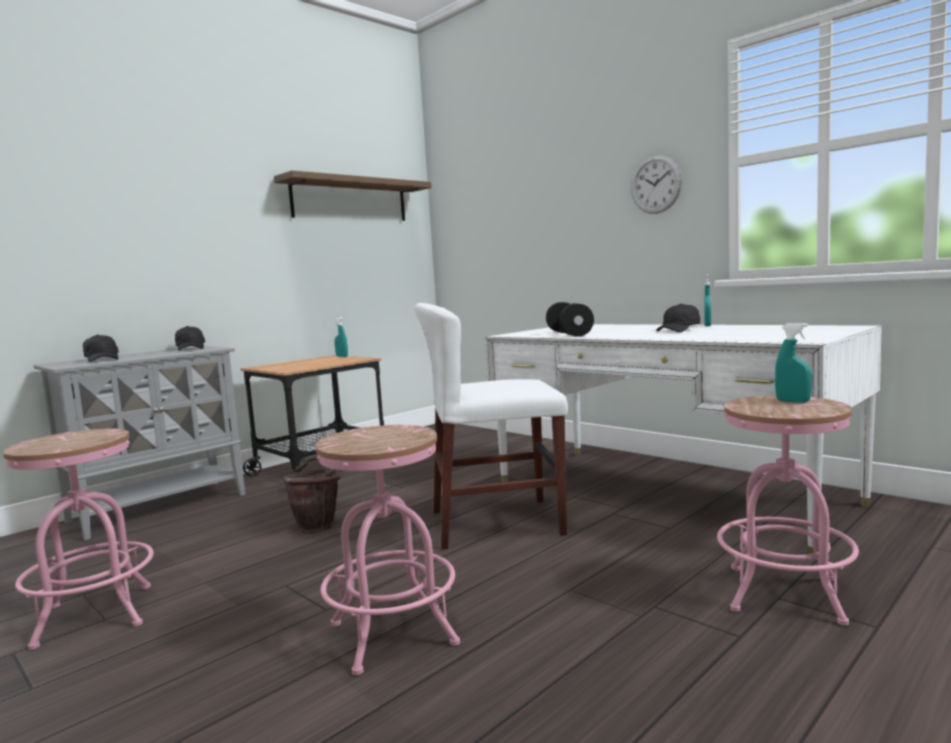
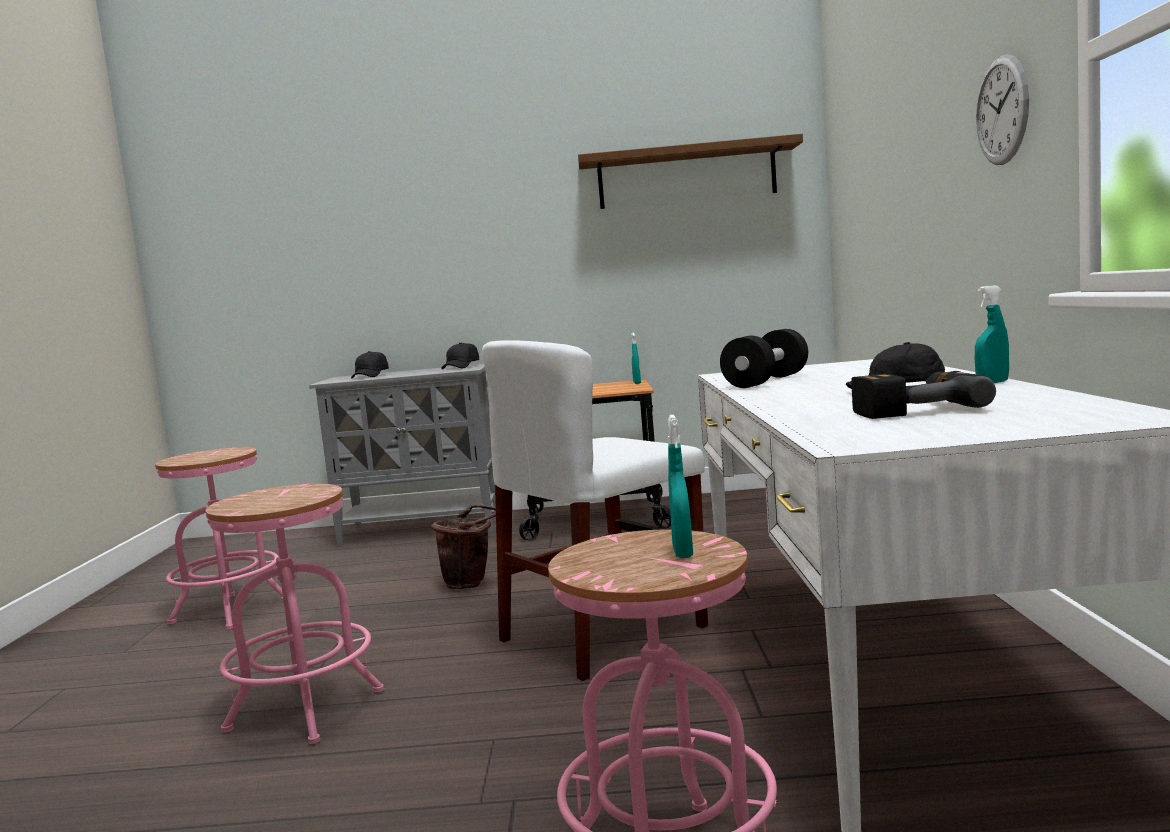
camera: 45 degrees right, 0 degrees up
white chair [414,303,568,550] -> white chair turned 75 degrees counterclockwise [482,340,708,681]
none -> power drill [852,371,996,419]

